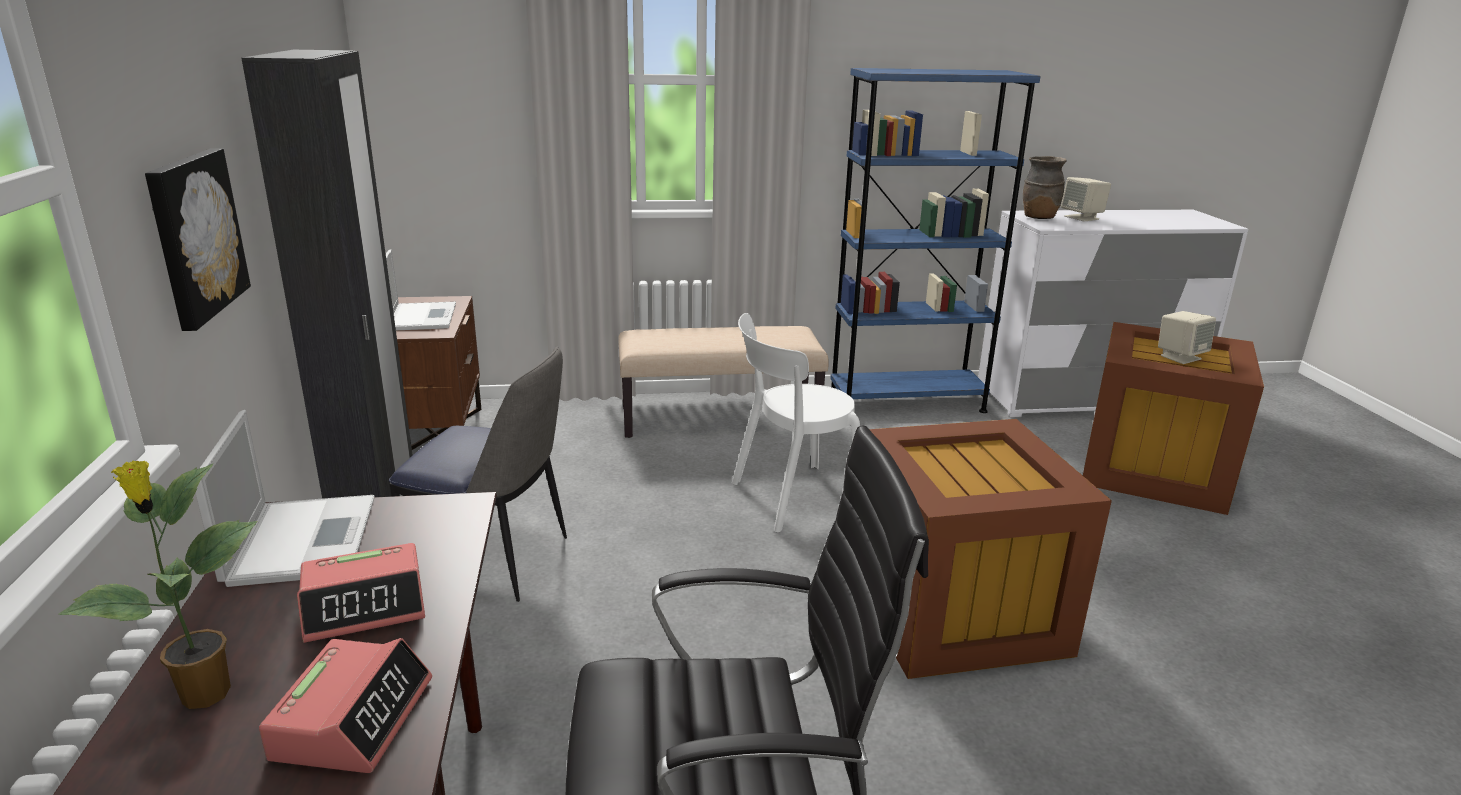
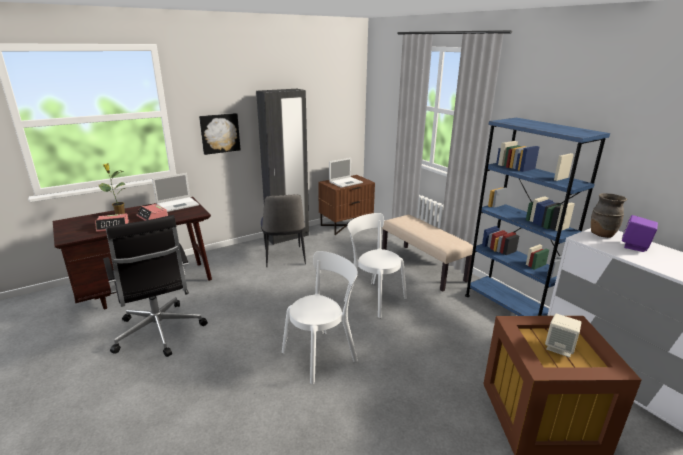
camera: 65 degrees right, 0 degrees up
brown storage box [869,419,1112,679] -> white chair [282,251,358,384]
beige speaker [1061,177,1111,222] -> purple speaker [622,215,658,252]

